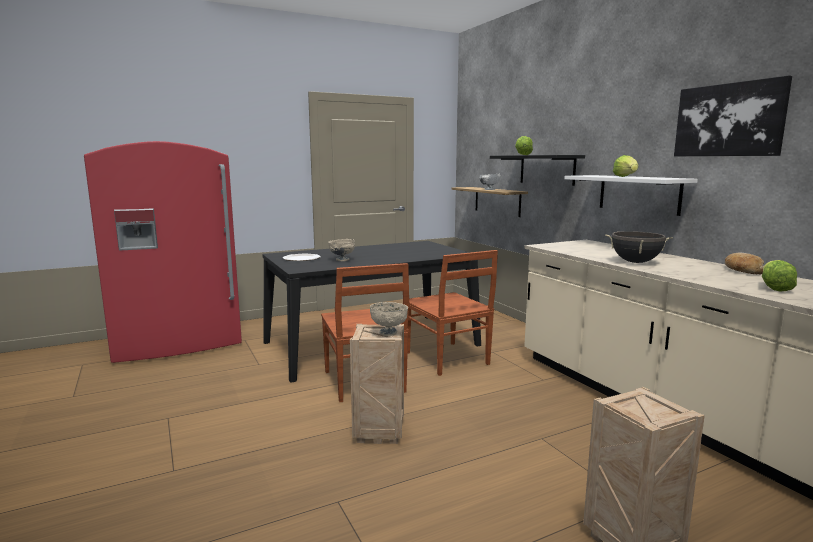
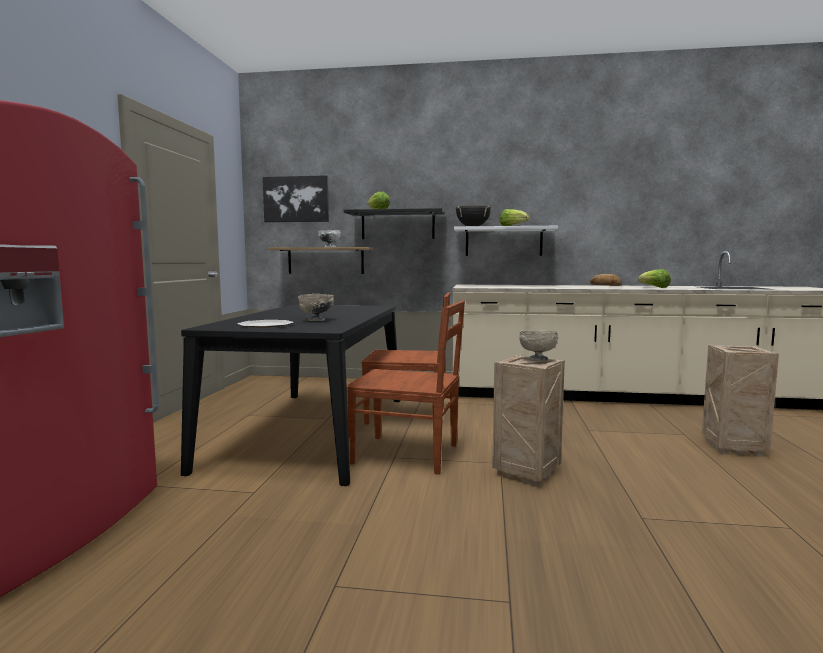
camera: 55 degrees left, 5 degrees down
black cooking pot [605,231,673,263] -> black cooking pot moved to [456,205,491,226]
picture [674,76,792,156] -> picture moved to [263,175,329,222]

